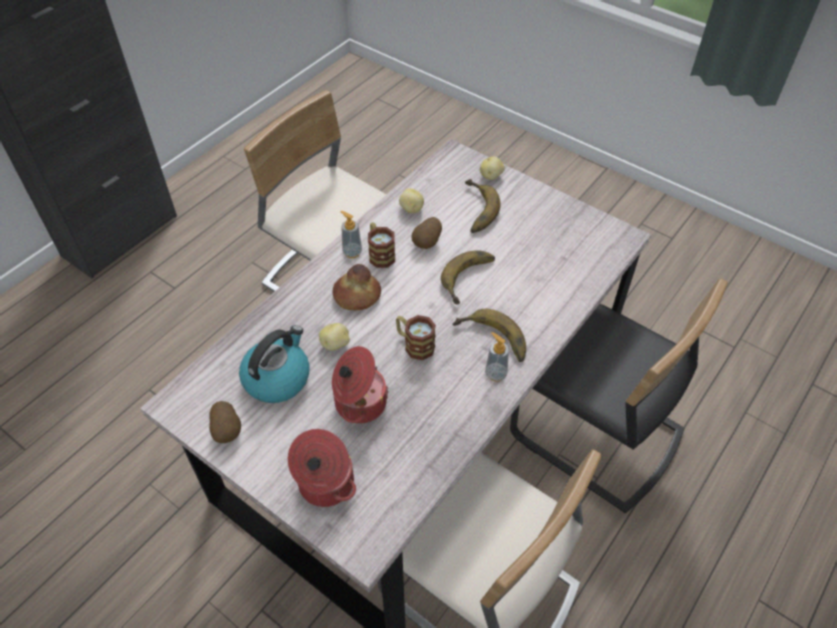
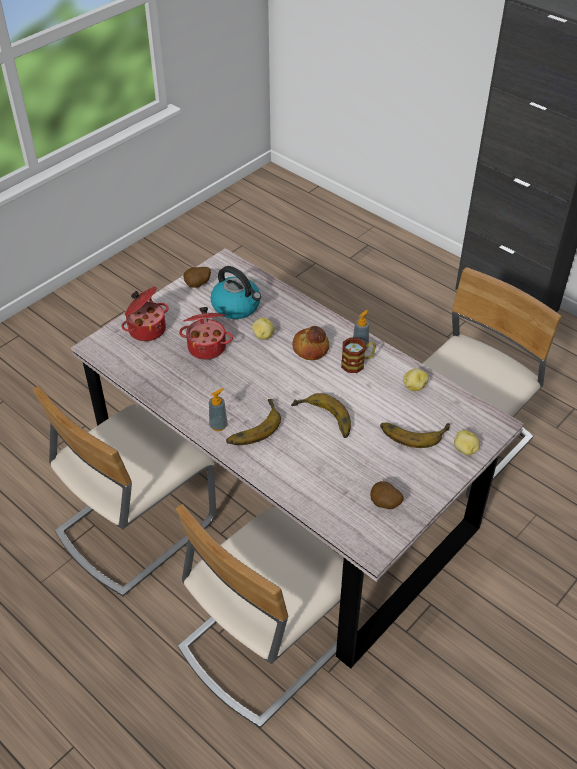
camera: 95 degrees right, 5 degrees down
mug [396,315,436,360] -> none
potato [411,217,442,249] -> potato moved to [370,481,404,509]
black chair [510,278,728,514] -> beige chair [176,504,364,728]

